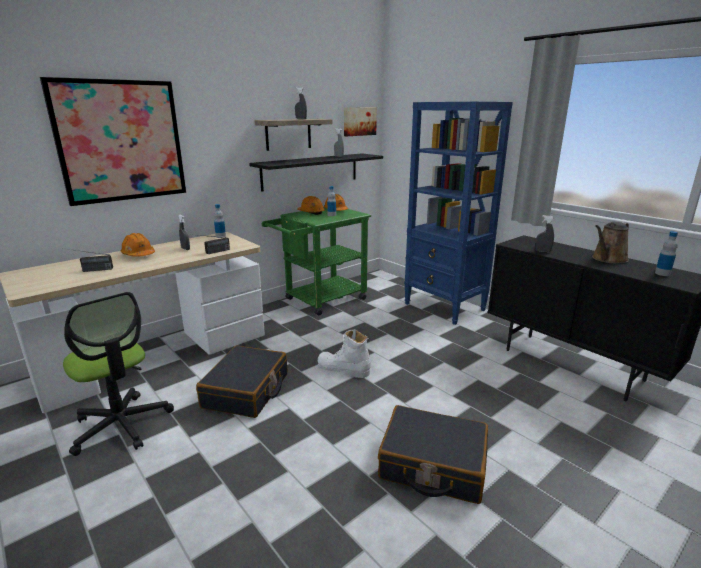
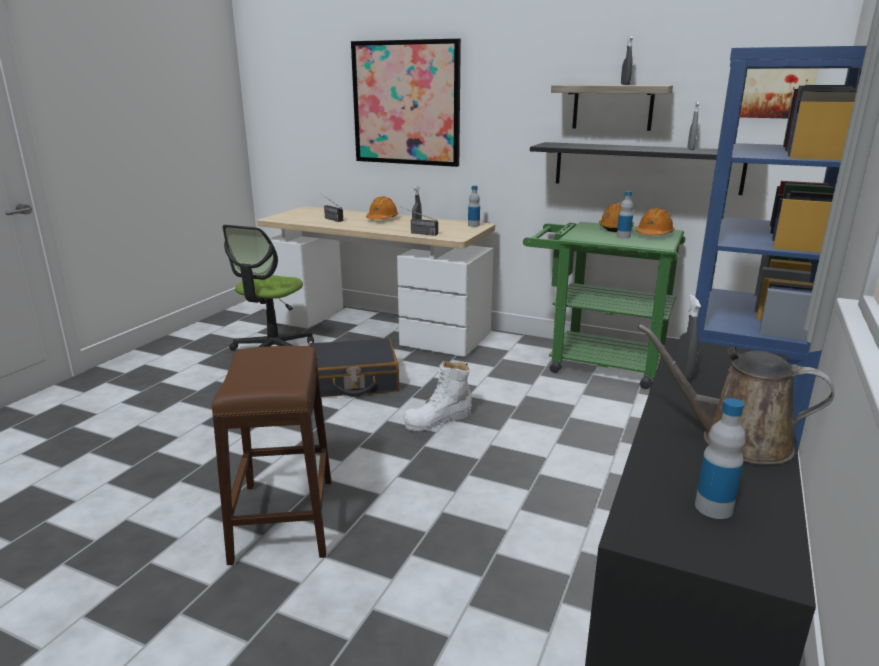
camera: 65 degrees right, 0 degrees up
white boot [318,329,371,378] -> white boot turned 120 degrees counterclockwise [403,360,472,431]
black suitcase [378,405,488,504] -> brown stool [212,346,331,565]

